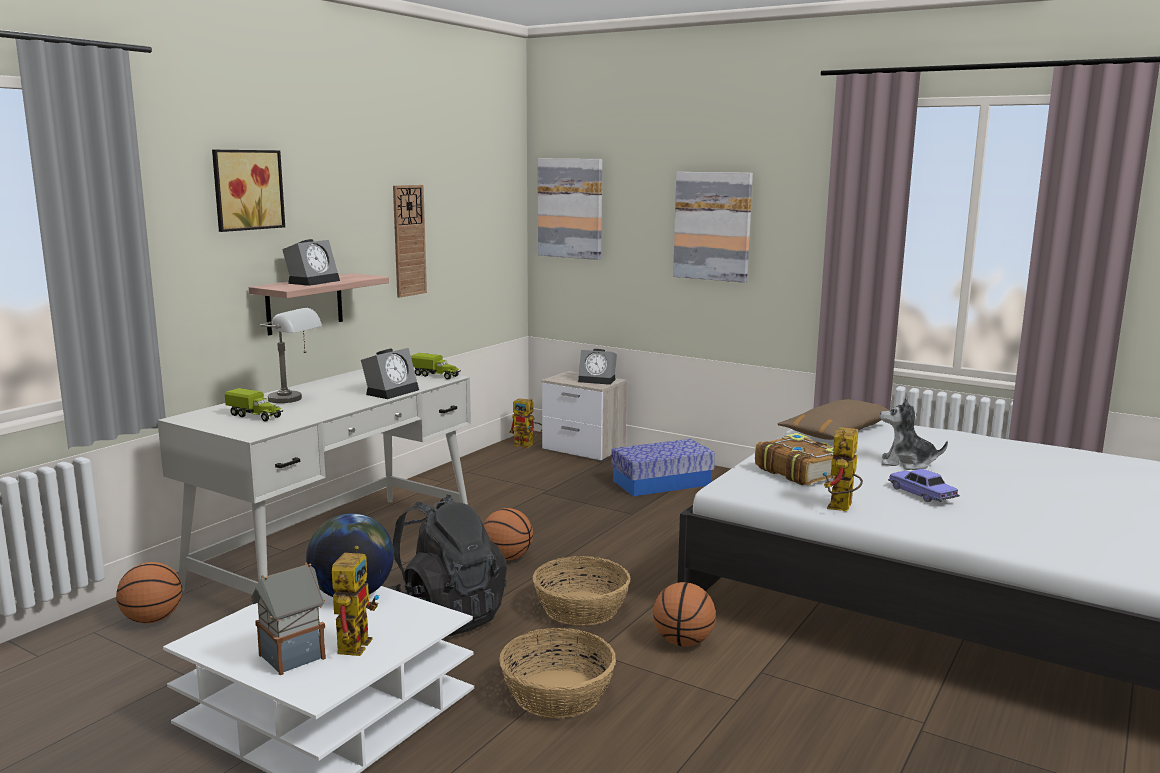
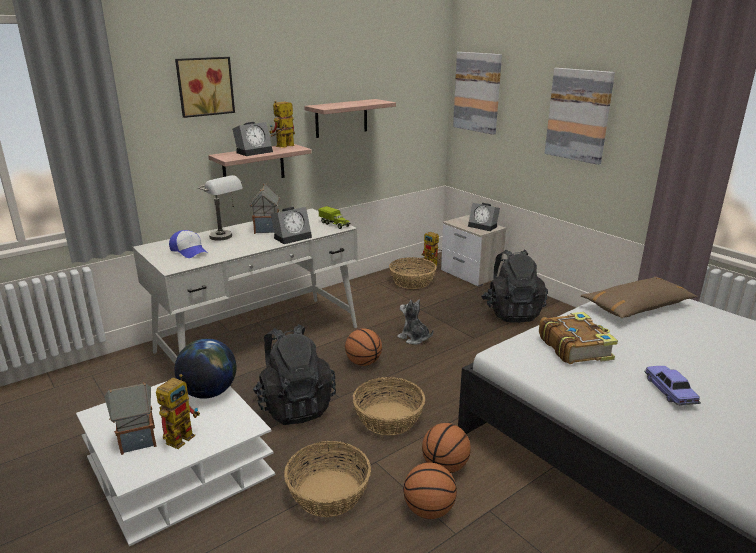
camera: 20 degrees right, 10 degrees up
basketball [116,562,182,623] -> basketball moved to [403,463,457,519]
toy truck [225,388,283,421] -> cap [169,230,207,258]
wall clock [393,185,427,297] -> shelf [304,99,396,138]
storage box [611,439,715,496] -> black backpack [481,250,548,323]
toy robot [823,427,863,511] -> toy robot moved to [269,101,295,148]
plush toy [880,398,948,470] -> plush toy moved to [397,299,434,345]
none -> toy house [249,184,280,234]
none -> basket [389,257,437,289]

